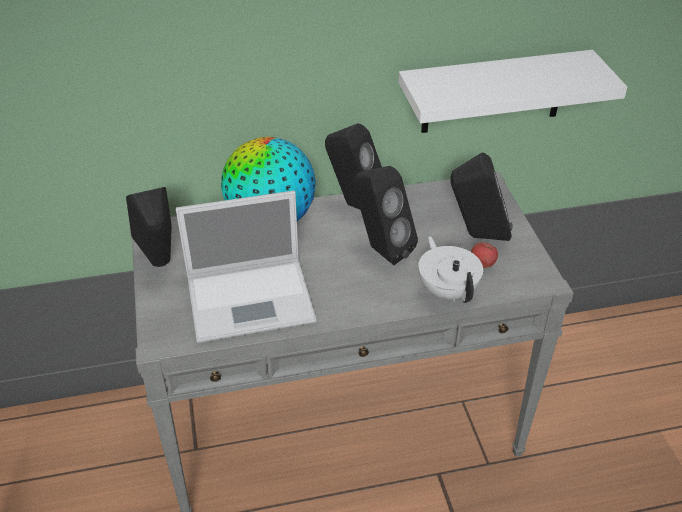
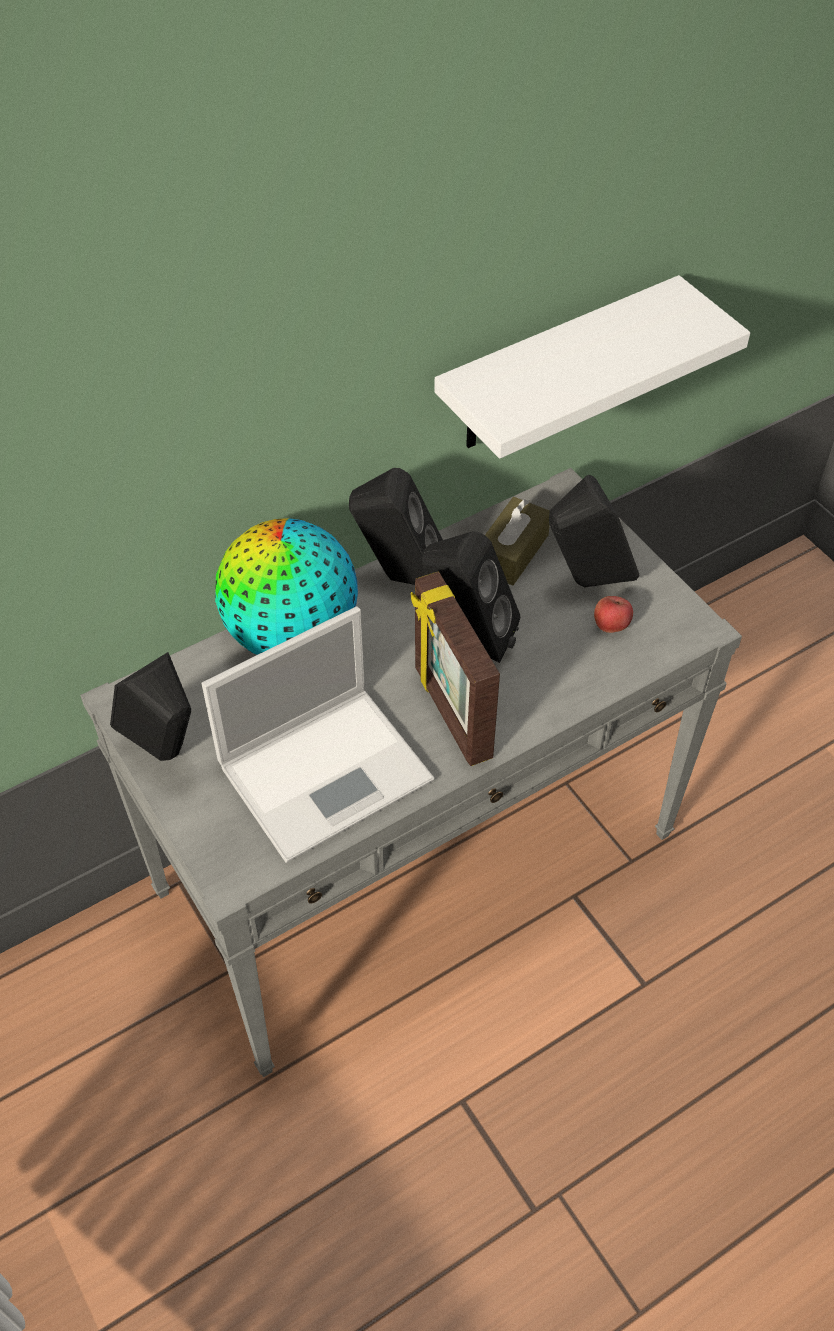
camera: 20 degrees left, 10 degrees up
white teapot [418,236,483,303] -> none
none -> picture frame [411,571,500,766]
none -> brown tissue box [485,497,550,585]

